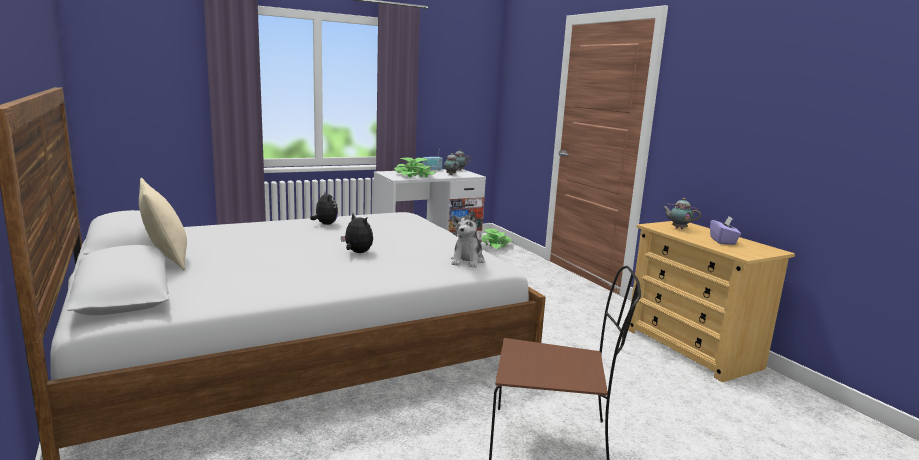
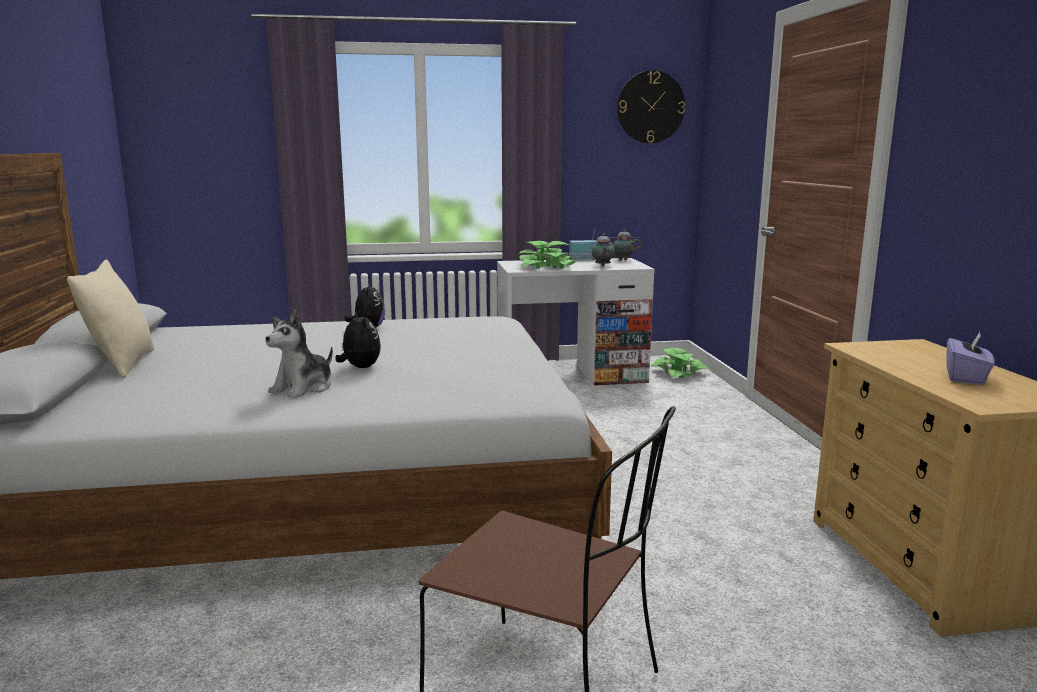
camera: 20 degrees right, 0 degrees up
plush toy [451,210,485,268] -> plush toy moved to [265,309,333,398]
teapot [662,198,701,229] -> none
none -> wall clock [617,70,685,143]

